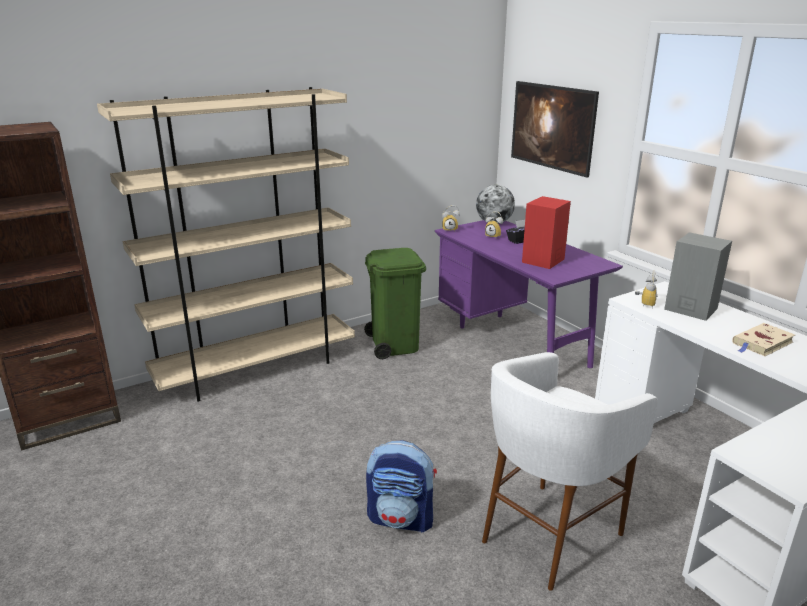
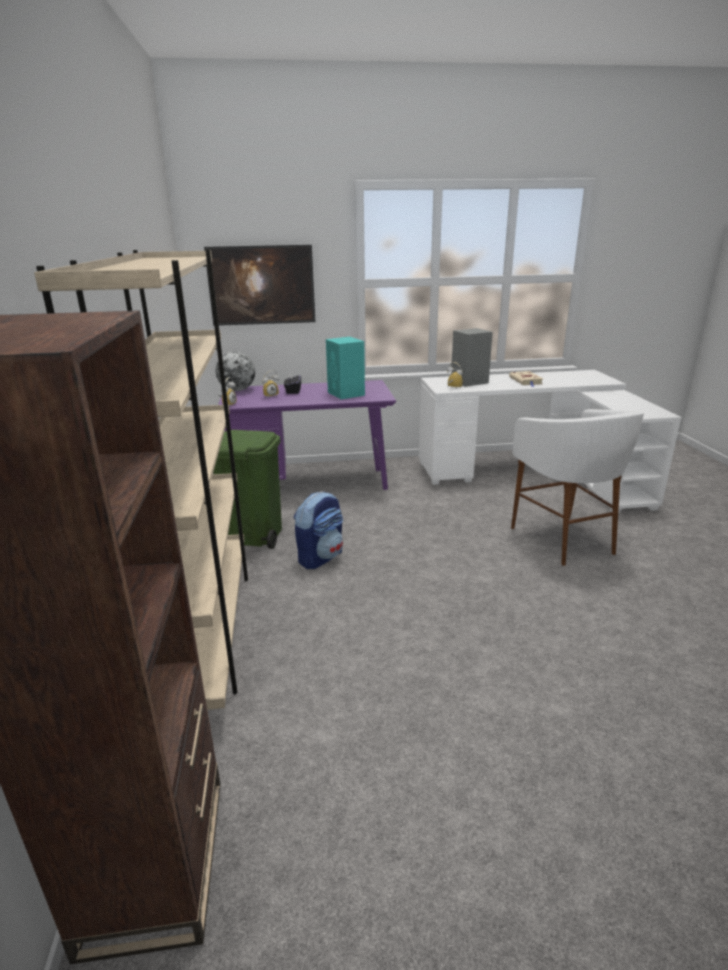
camera: 65 degrees left, 0 degrees up
backpack [366,440,437,533] -> backpack moved to [294,491,343,569]
red speaker [522,196,571,269] -> turquoise speaker [326,337,365,399]

